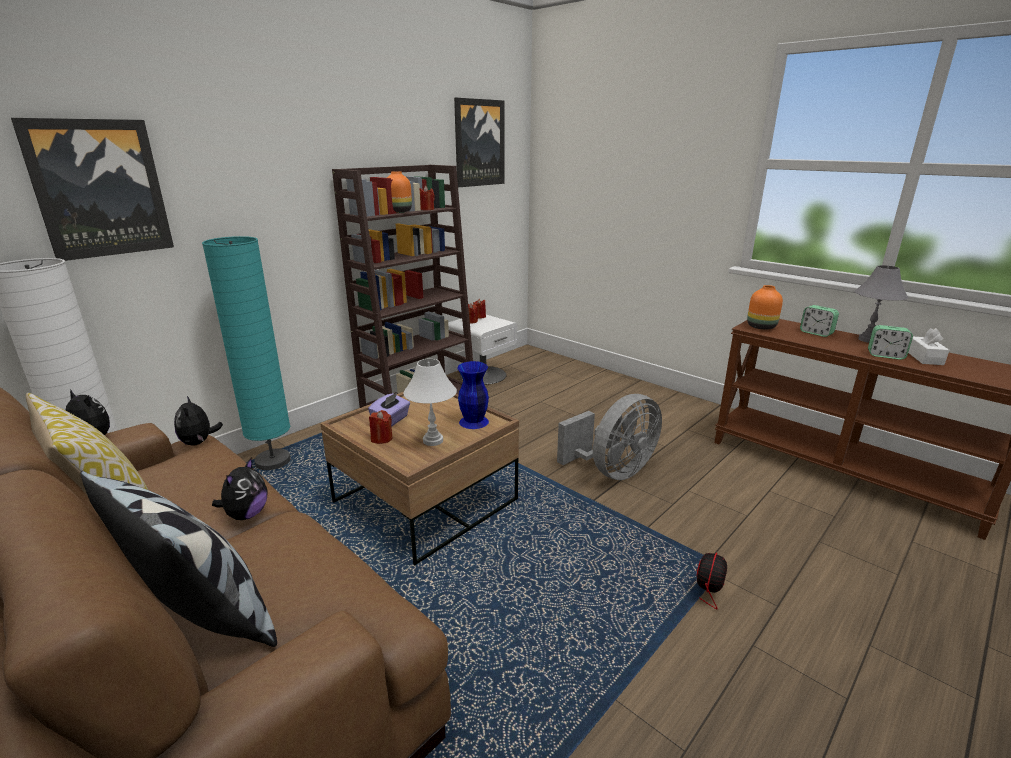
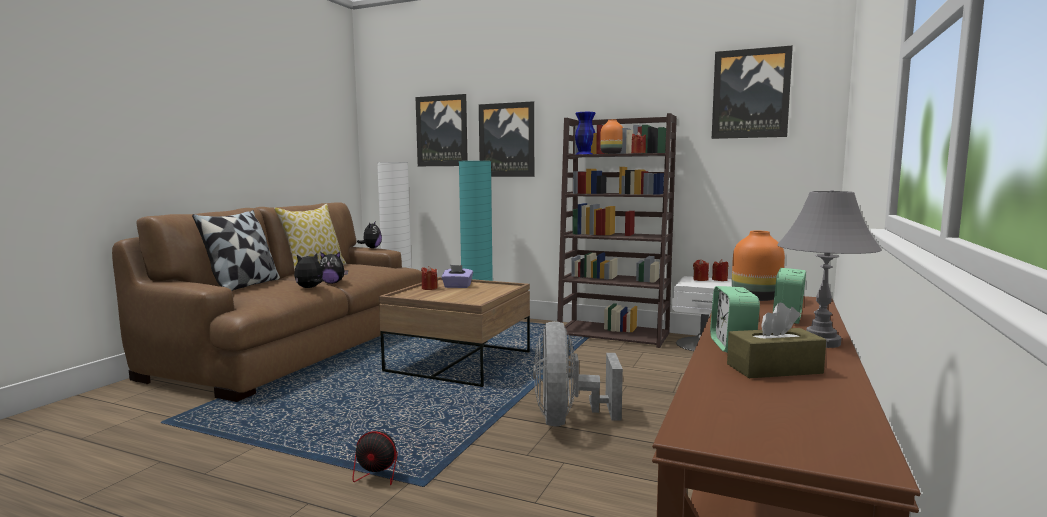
camera: 70 degrees right, 15 degrees down
plush toy [174,396,223,446] -> plush toy moved to [294,253,323,288]
white table lamp [403,359,457,446] -> none
blue vase [457,361,489,429] -> blue vase moved to [575,112,595,154]
grey fan [557,394,662,480] -> grey fan turned 60 degrees clockwise [533,321,623,427]
white tissue box [908,328,949,365] -> brown tissue box [727,302,826,378]
none -> picture [479,101,534,177]

